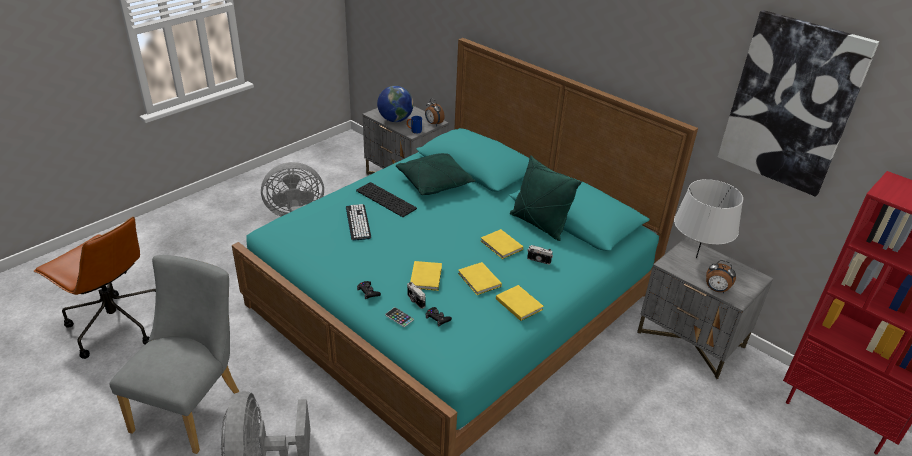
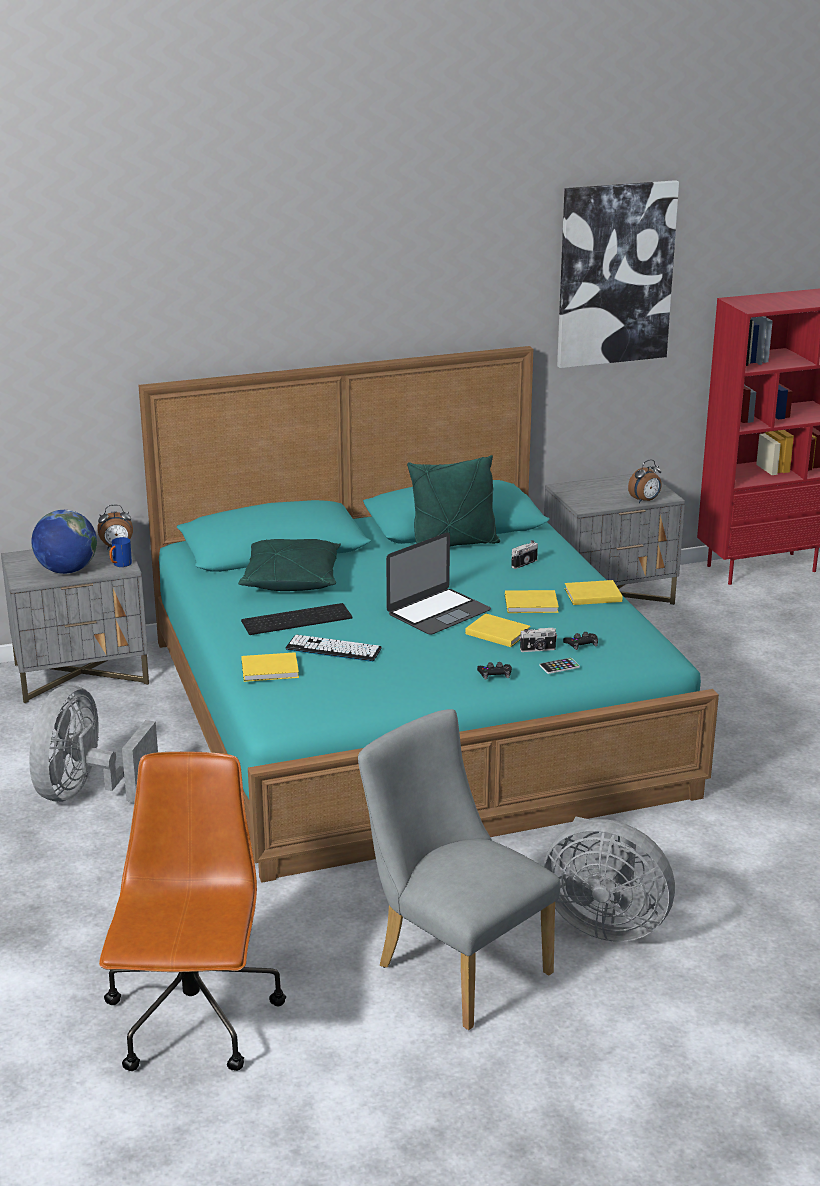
camera: 60 degrees left, 10 degrees down
brown office chair [34,217,156,359] -> brown office chair turned 60 degrees counterclockwise [99,752,286,1071]
yellow book [481,229,523,259] -> yellow book moved to [241,652,299,682]
grey table lamp [674,179,743,258] -> none
none -> laptop [386,532,491,635]

